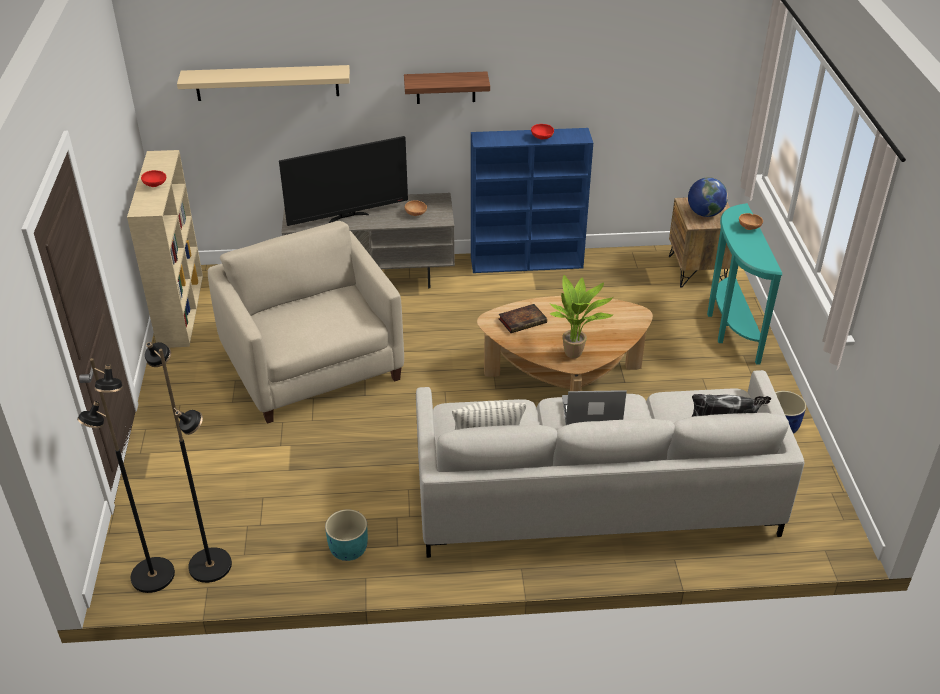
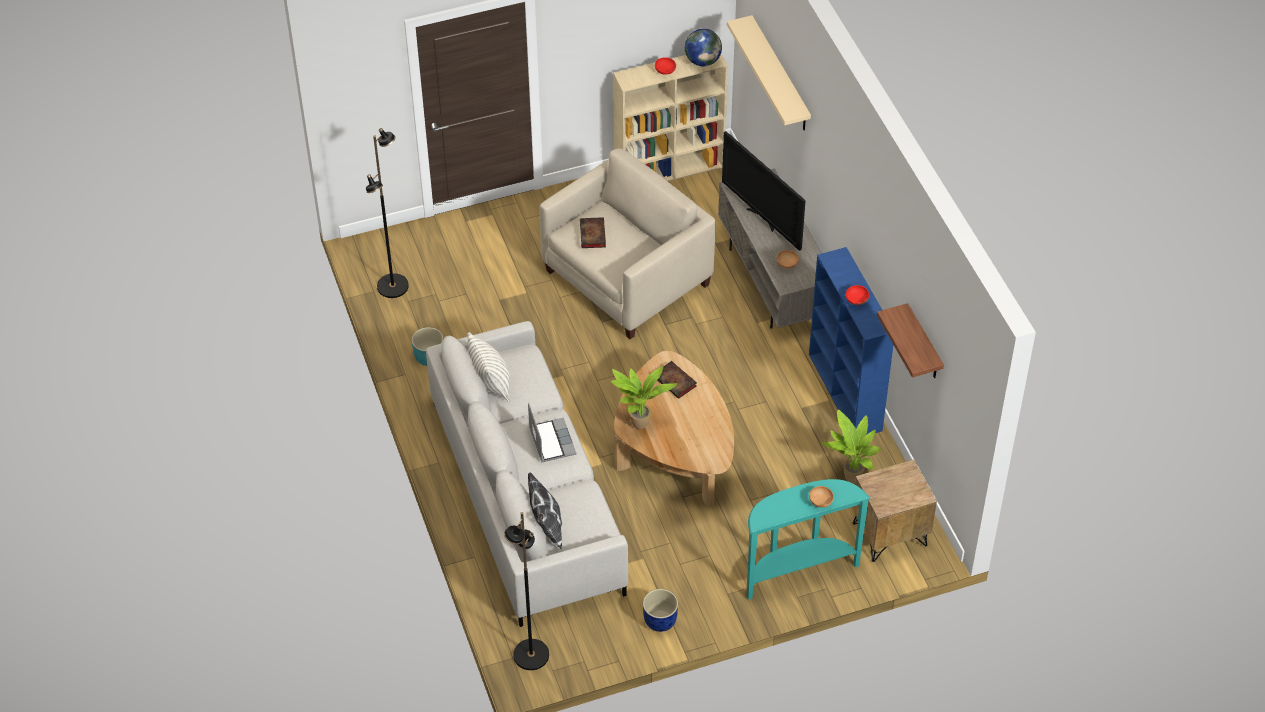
camera: 75 degrees right, 10 degrees up
black floor lamp [77,358,175,593] -> black floor lamp moved to [504,512,549,670]
shelf [404,71,490,104] -> shelf moved to [877,303,944,378]
globe [688,177,728,217] -> globe moved to [685,29,722,66]
none -> book [580,217,606,248]
none -> potted plant [822,410,881,484]

